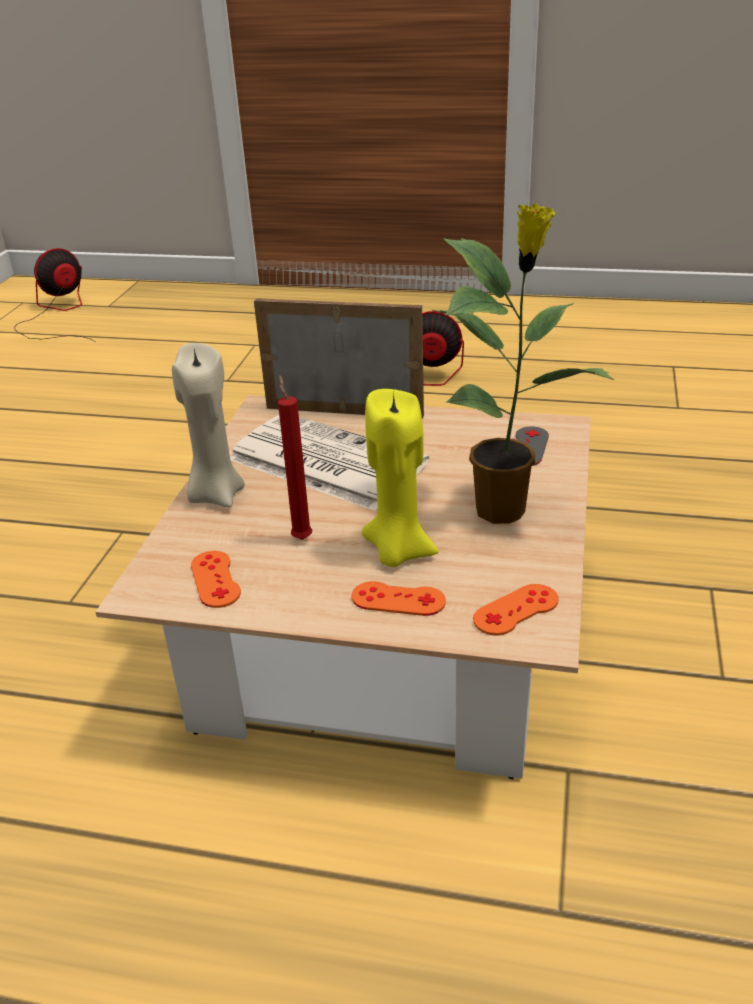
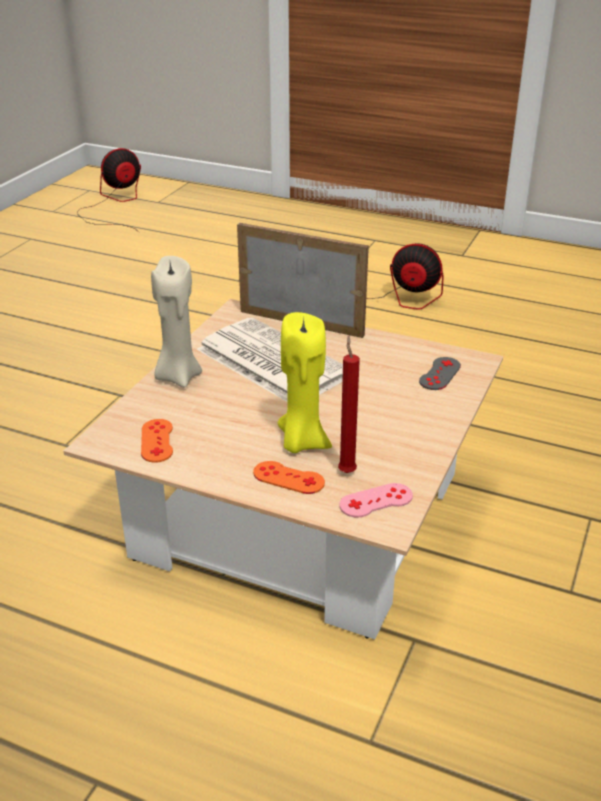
camera: 10 degrees right, 0 degrees up
red candle [278,375,312,540] -> red candle moved to [338,336,360,473]
potted plant [432,203,615,524] -> none
orange game controller [473,584,559,636] -> pink game controller [339,483,413,518]

